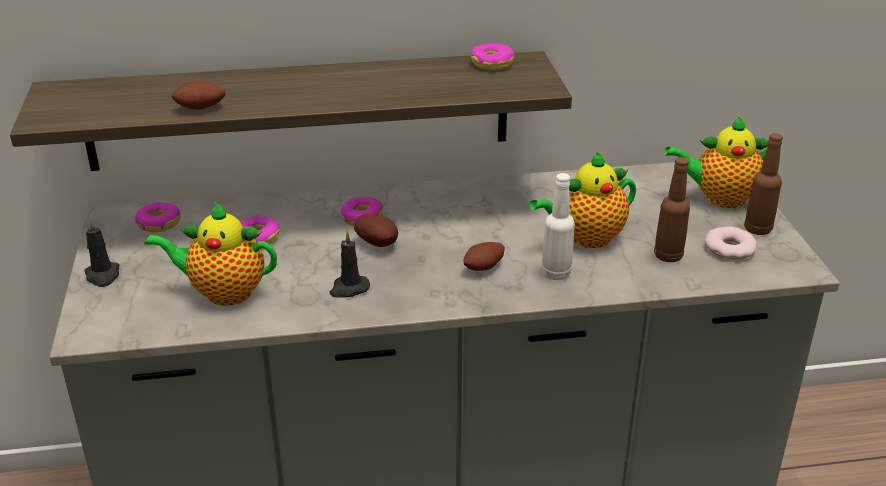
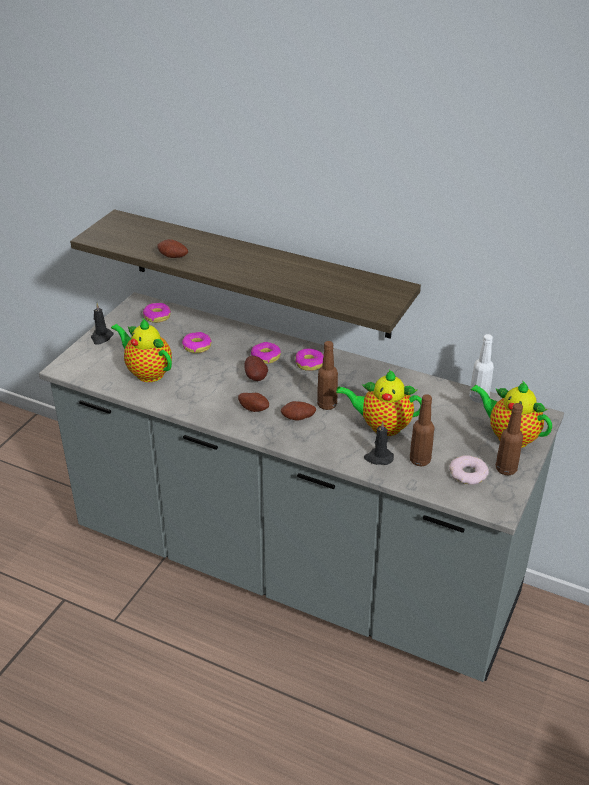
camera: 35 degrees right, 5 degrees up
black candle [329,231,370,298] -> black candle moved to [364,421,394,465]
donut [471,44,514,70] -> donut moved to [295,349,323,371]
white bottle [541,173,575,280] -> white bottle moved to [469,334,494,403]
none -> potato [238,393,269,412]
none -> brown bottle [317,341,338,410]

